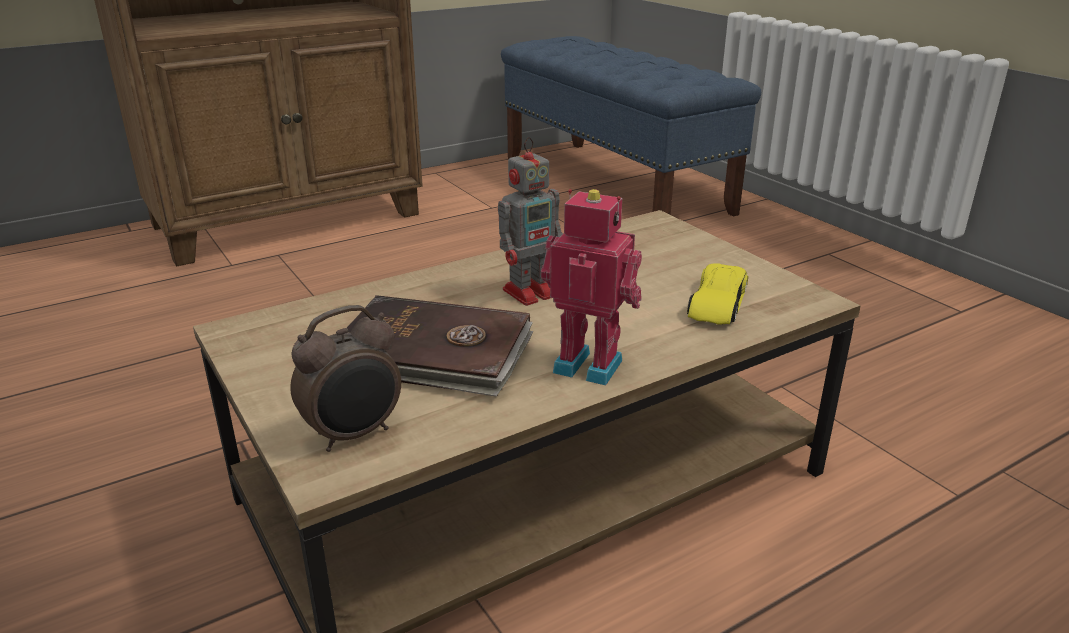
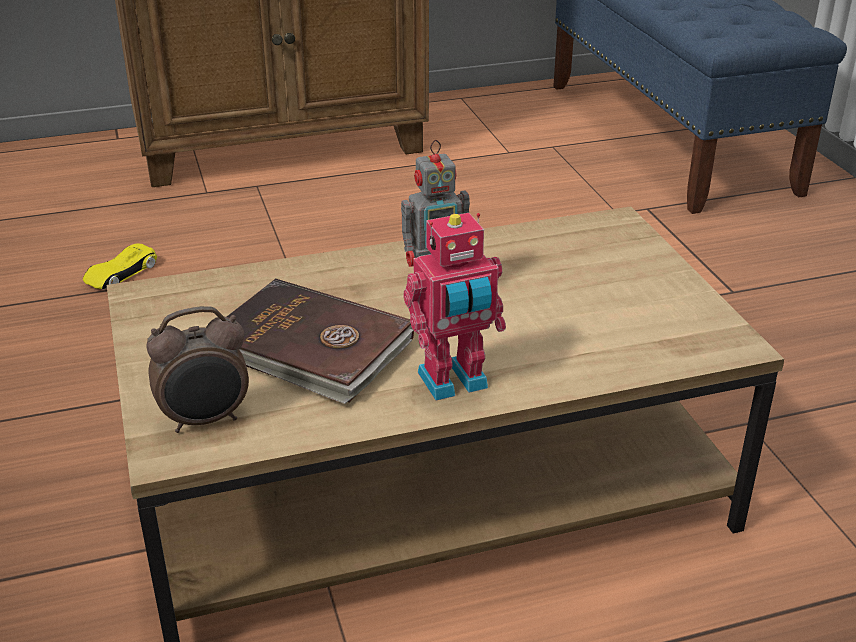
camera: 15 degrees right, 5 degrees up
toy robot [541,189,642,385] -> toy robot turned 120 degrees clockwise [403,213,506,401]
yellow toy car [687,263,748,325] -> yellow toy car moved to [83,244,157,289]

